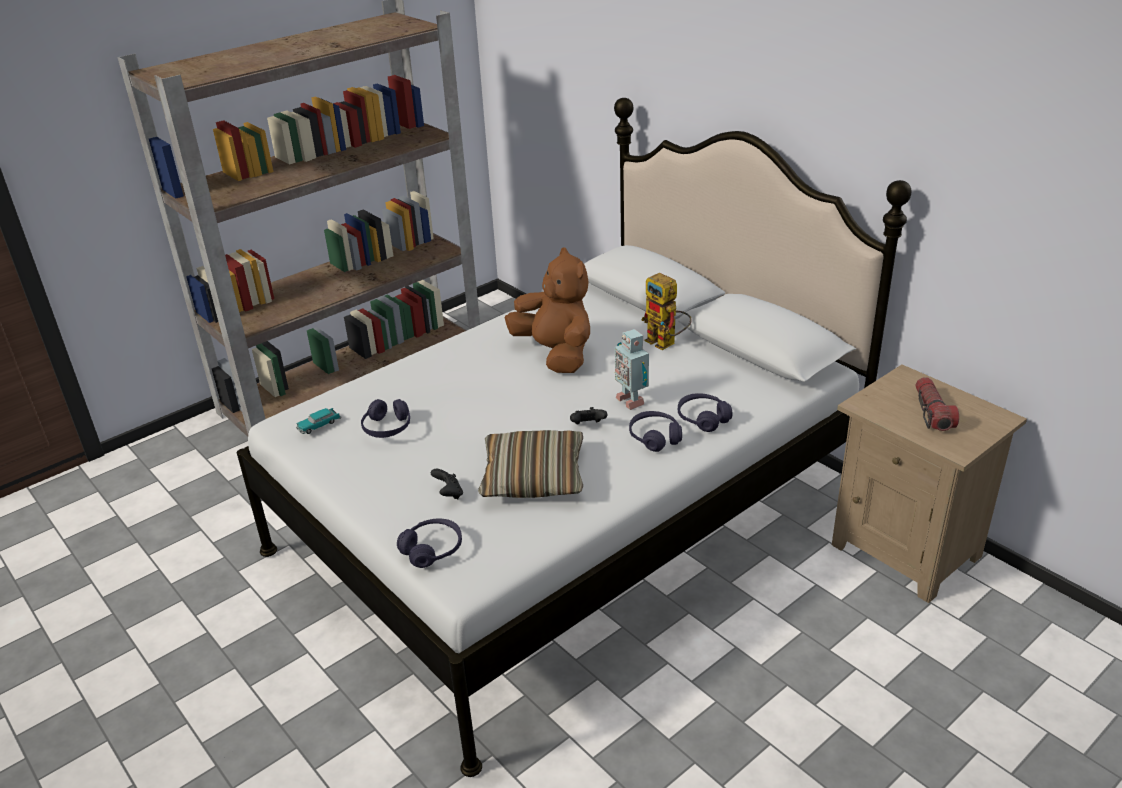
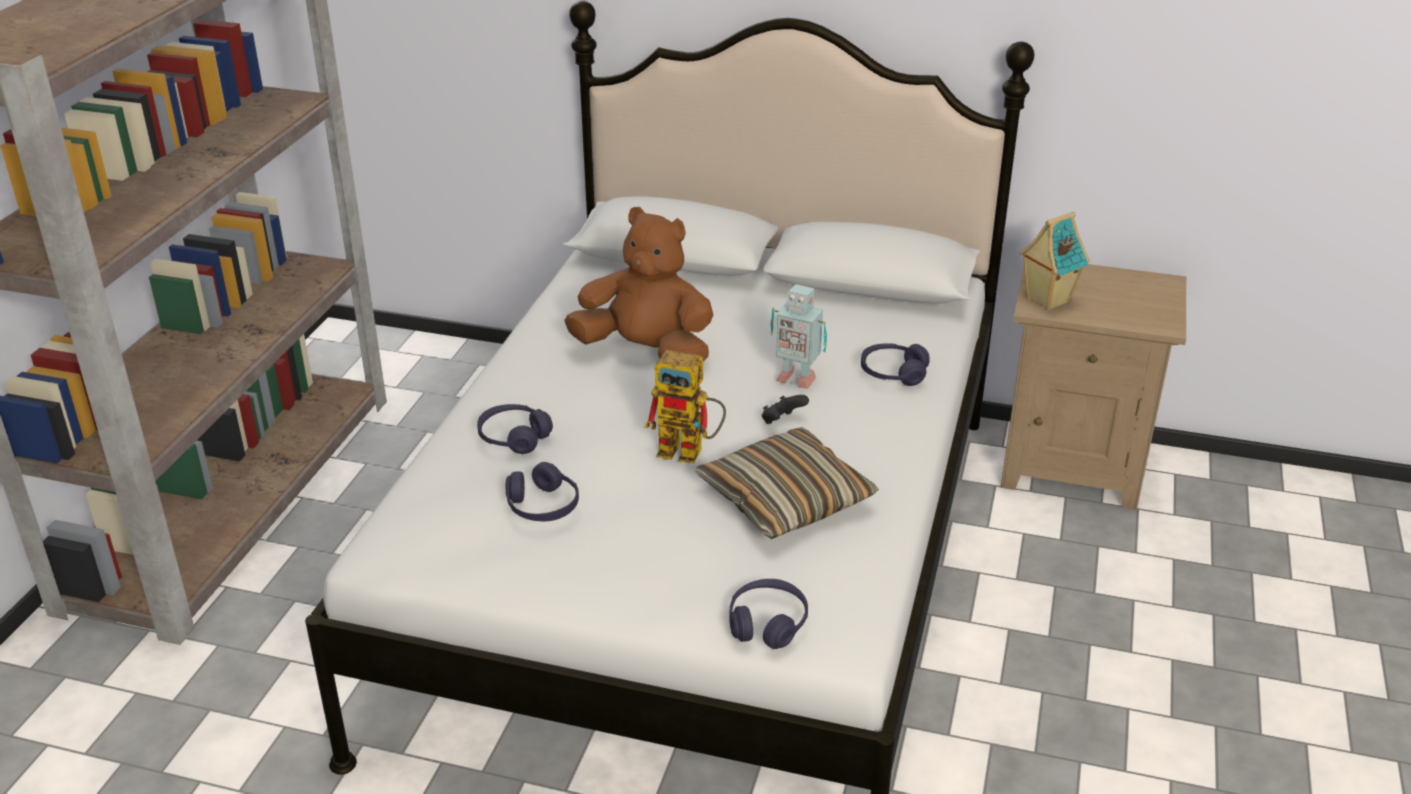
camera: 35 degrees left, 0 degrees up
toy car [296,408,342,434] -> none
black game controller [431,469,463,499] -> none
purple headphones [629,411,682,452] -> purple headphones moved to [477,404,553,454]
toy robot [641,273,692,350] -> toy robot moved to [644,350,726,464]
flashlight [915,377,959,431] -> none
none -> toy house [1019,212,1090,310]

